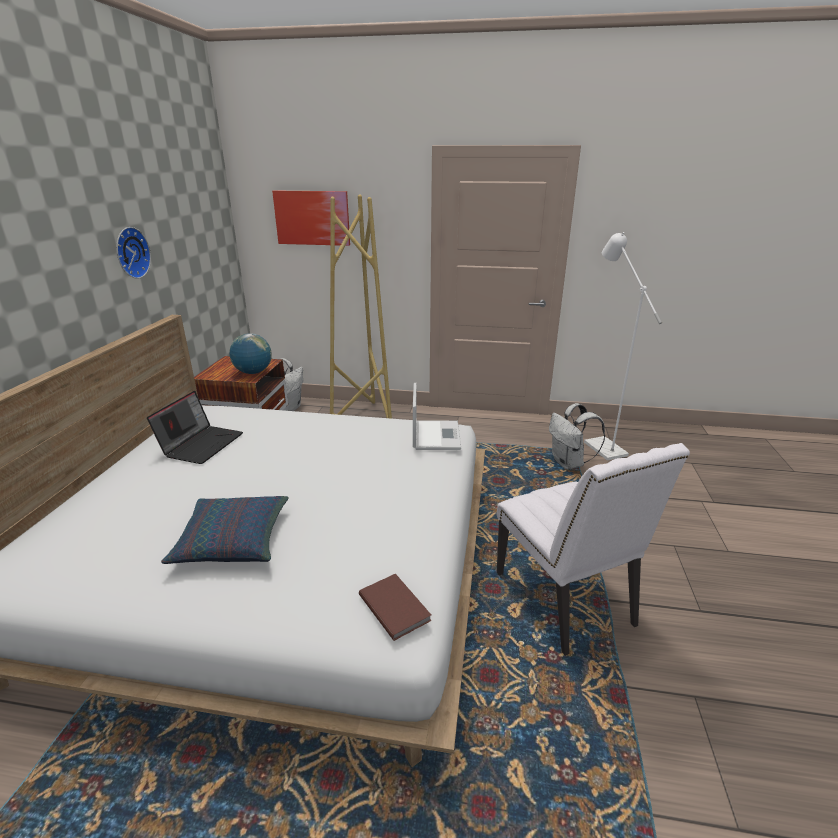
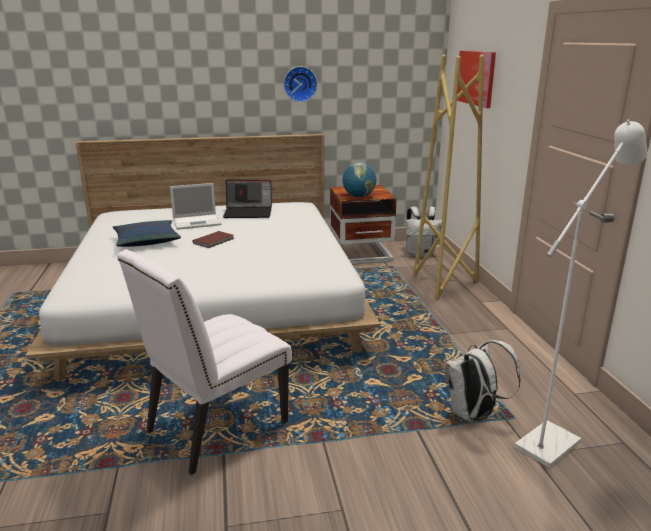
camera: 70 degrees right, 5 degrees down
brown book [359,573,432,641] -> brown book moved to [193,231,234,248]
laptop [413,383,461,450] -> laptop moved to [170,183,221,230]

